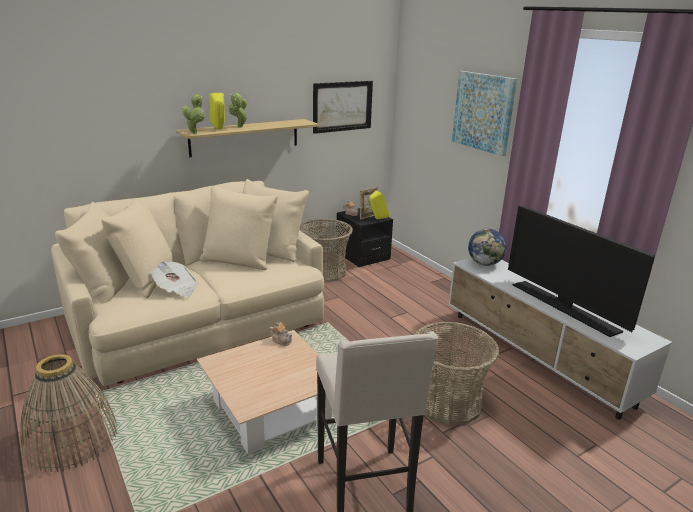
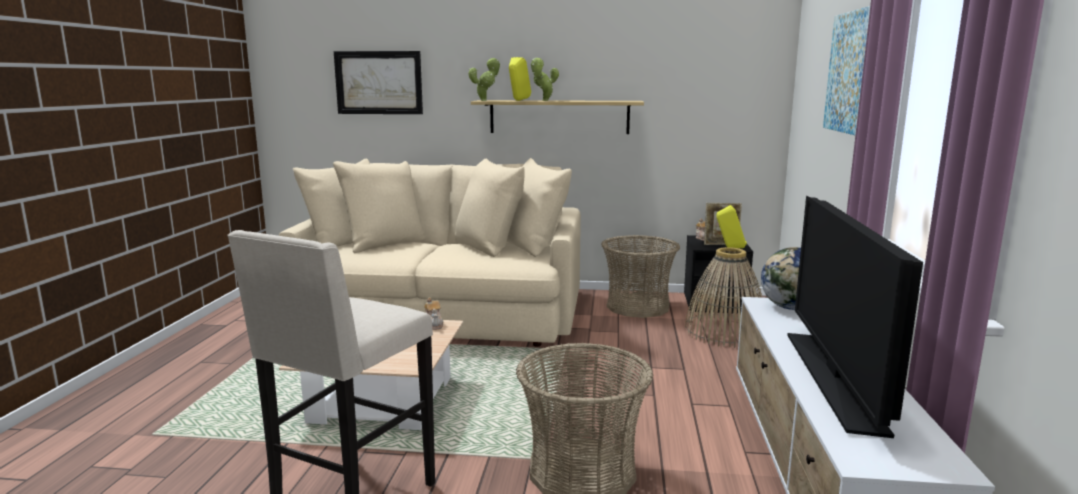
camera: 40 degrees right, 10 degrees down
basket [21,354,117,472] -> basket moved to [685,247,763,348]
newspaper [151,261,199,297] -> none
picture [313,81,373,134] -> picture moved to [334,51,423,114]

